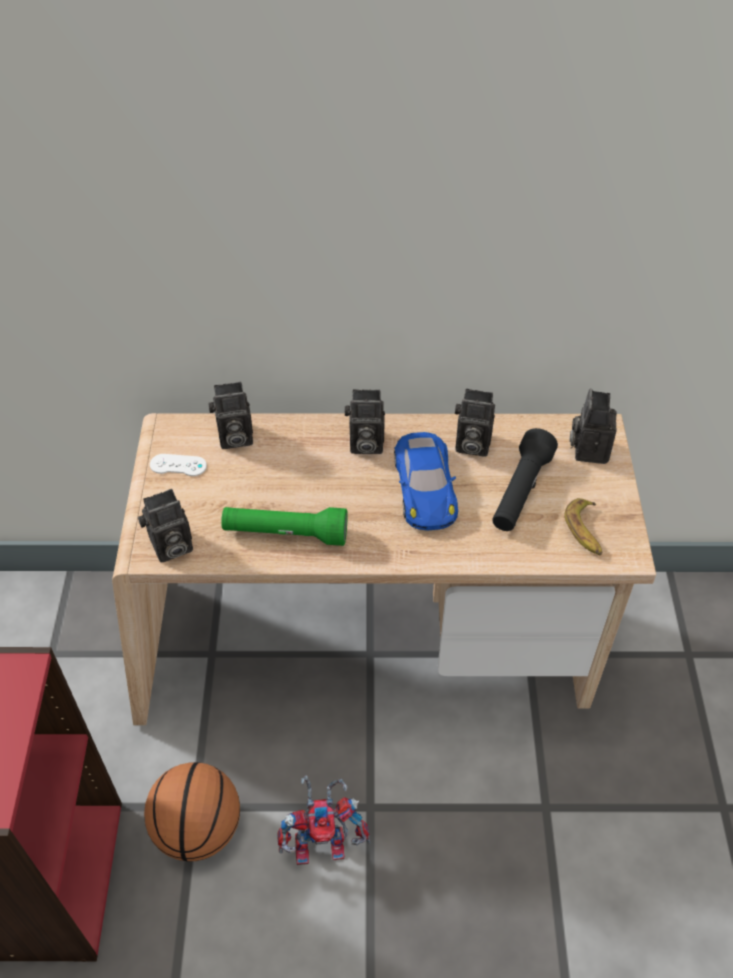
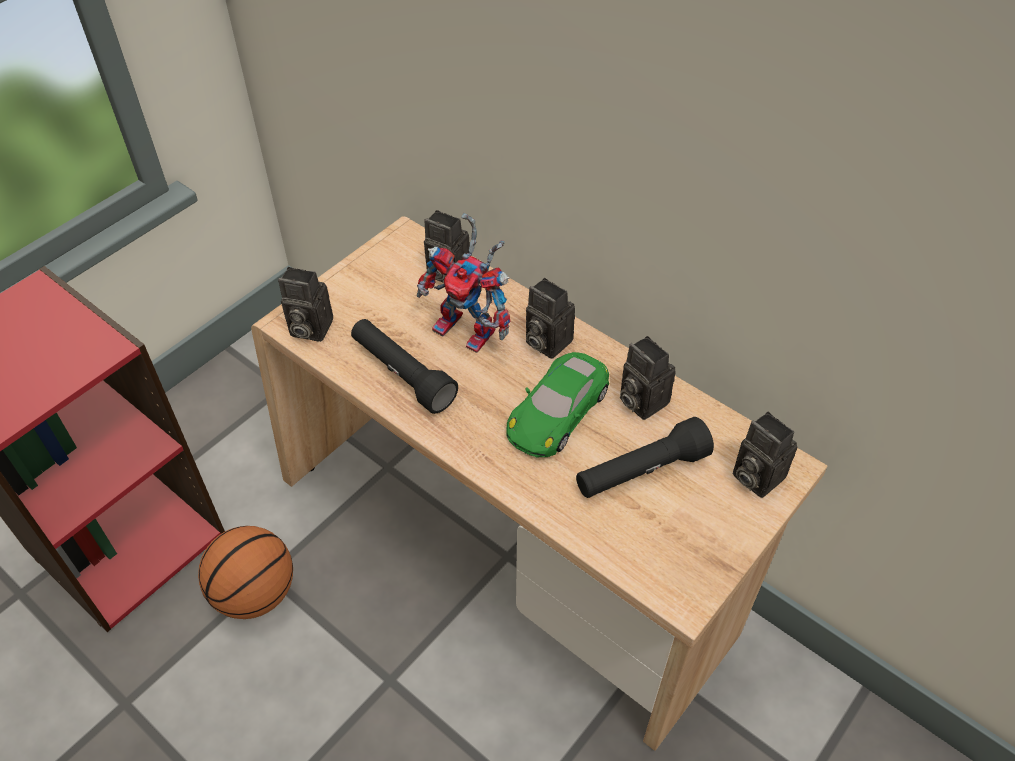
camera: 40 degrees right, 0 degrees up
white game controller [150,454,207,476] -> none
green flashlight [221,507,348,546] -> black flashlight [351,319,458,414]
toy robot [277,775,370,865] -> toy robot moved to [417,213,511,353]
blue toy car [394,432,458,531] -> green toy car [507,352,609,457]
banana [564,498,602,555] -> none
camera [570,388,617,464] -> camera turned 90 degrees counterclockwise [733,412,797,498]

